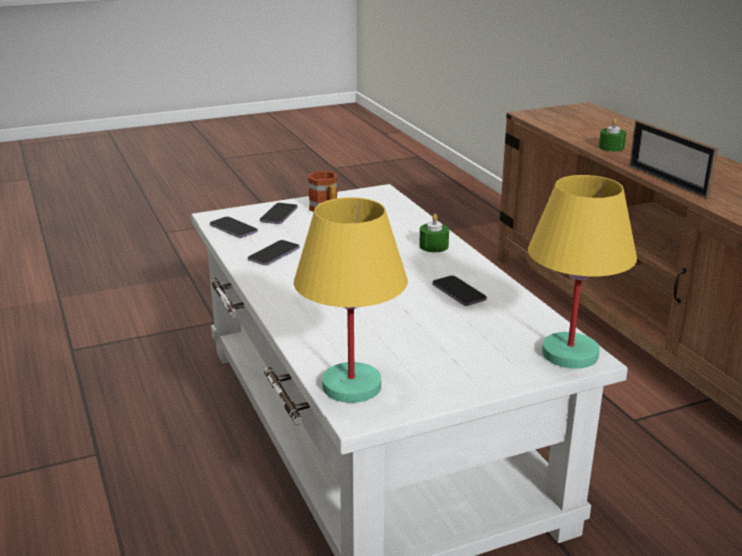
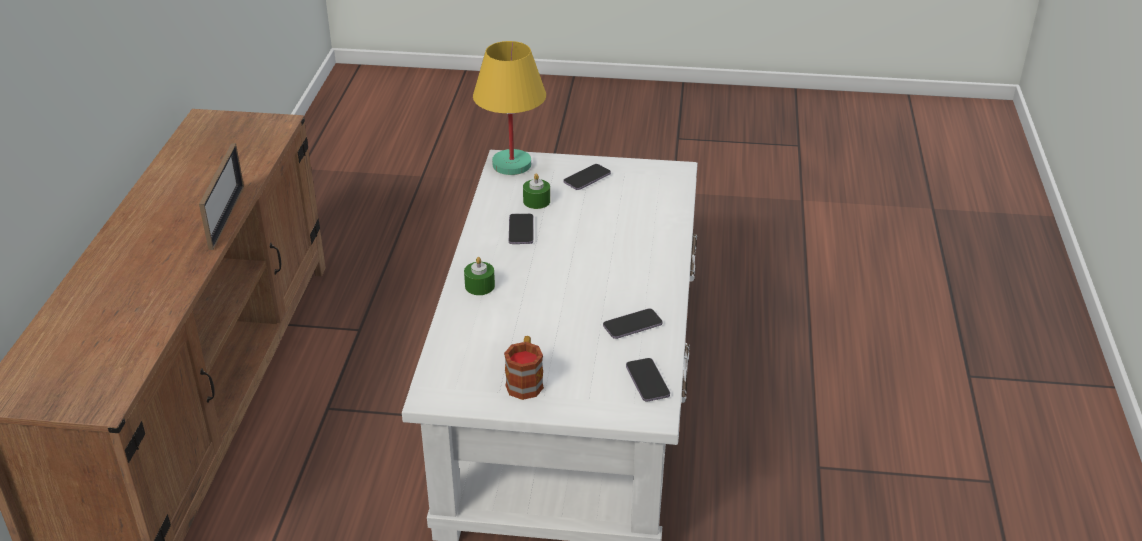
camera: 150 degrees left, 10 degrees up
phone [260,203,298,224] -> phone moved to [564,164,611,190]
yellow table lamp [294,197,408,403] -> none
green candle [599,118,626,152] -> green candle moved to [523,174,550,209]

